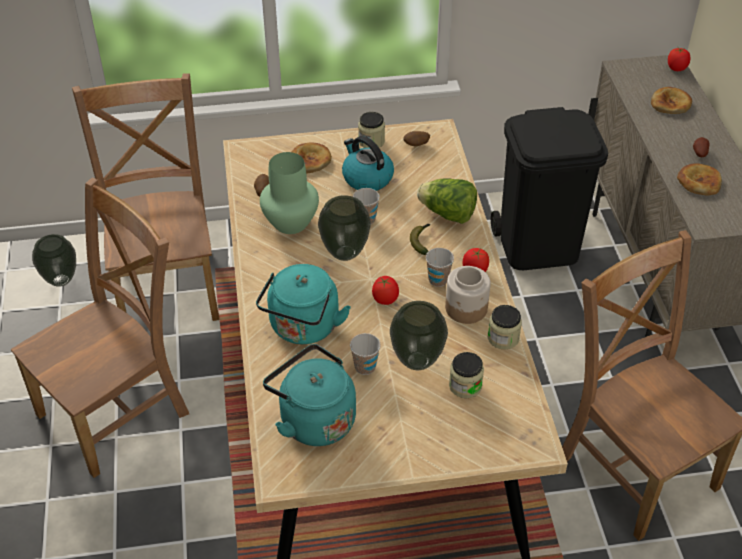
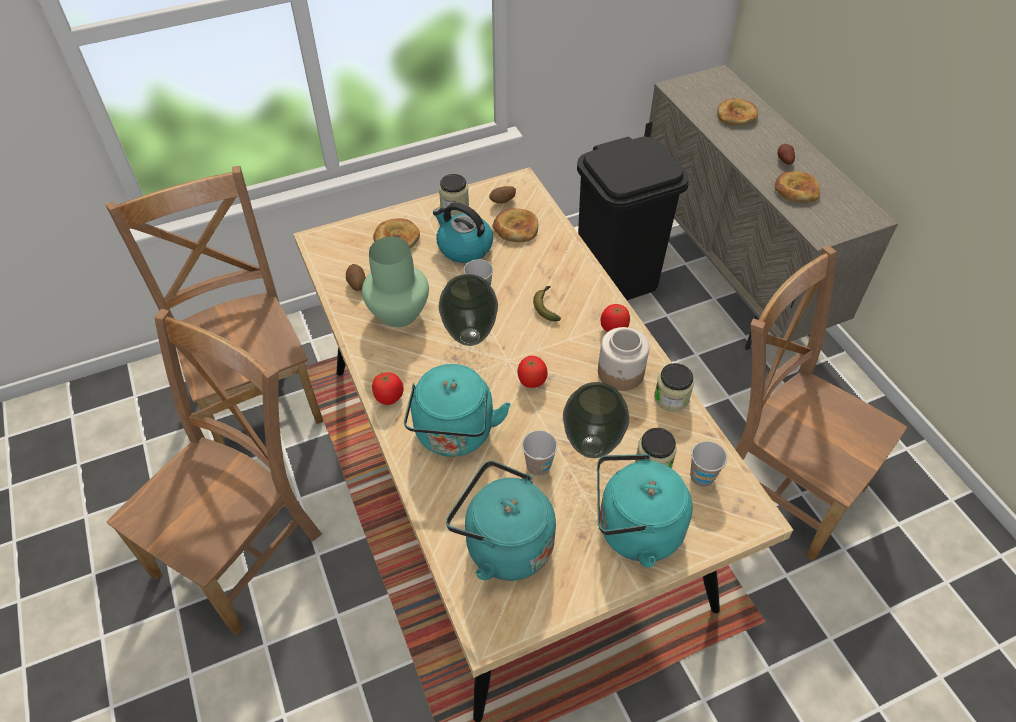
camera: 15 degrees left, 5 degrees up
vase [32,234,76,287] -> none
lettuce [417,178,477,224] -> none
cup [426,248,454,287] -> cup moved to [690,441,727,487]
tomato [668,48,690,71] -> tomato moved to [372,373,404,405]
none -> bread [492,208,538,242]
none -> turquoise kettle [597,454,693,568]

